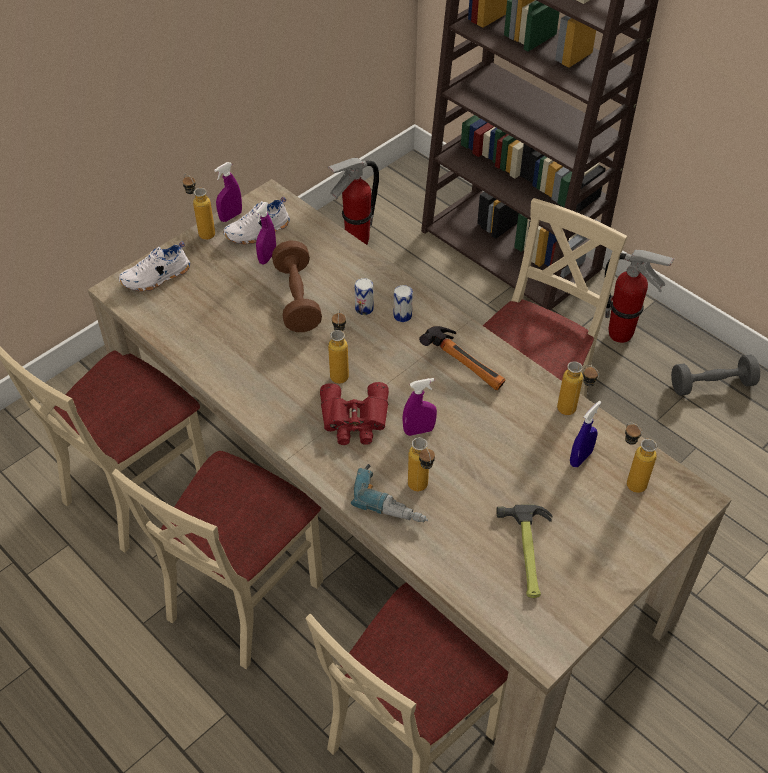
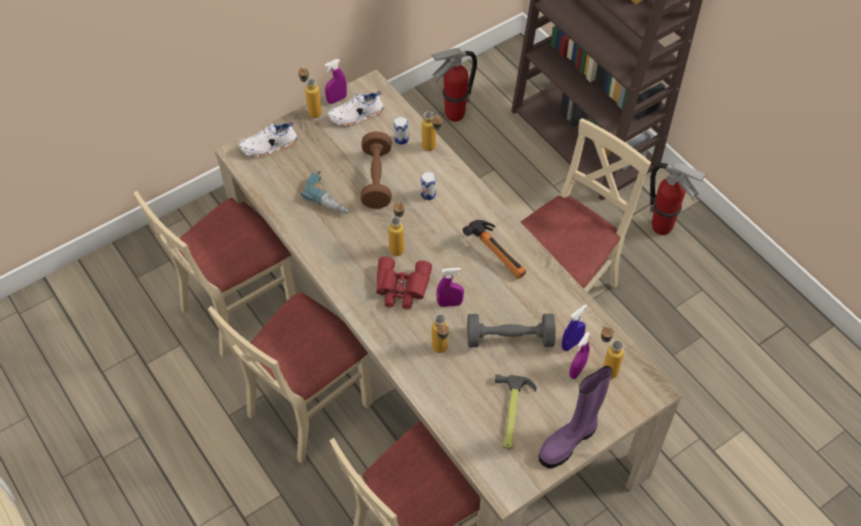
camera: 10 degrees right, 5 degrees up
purple spray bottle [255,202,276,264] -> purple spray bottle moved to [569,332,590,379]
power drill [351,464,428,522] -> power drill moved to [301,171,350,214]
can [394,285,413,322] -> can moved to [394,116,409,145]
bottle [557,361,599,415] -> bottle moved to [422,111,442,151]
grey dumbbell [671,355,760,396] -> grey dumbbell moved to [467,314,556,347]
none -> purple boot [539,366,612,468]

